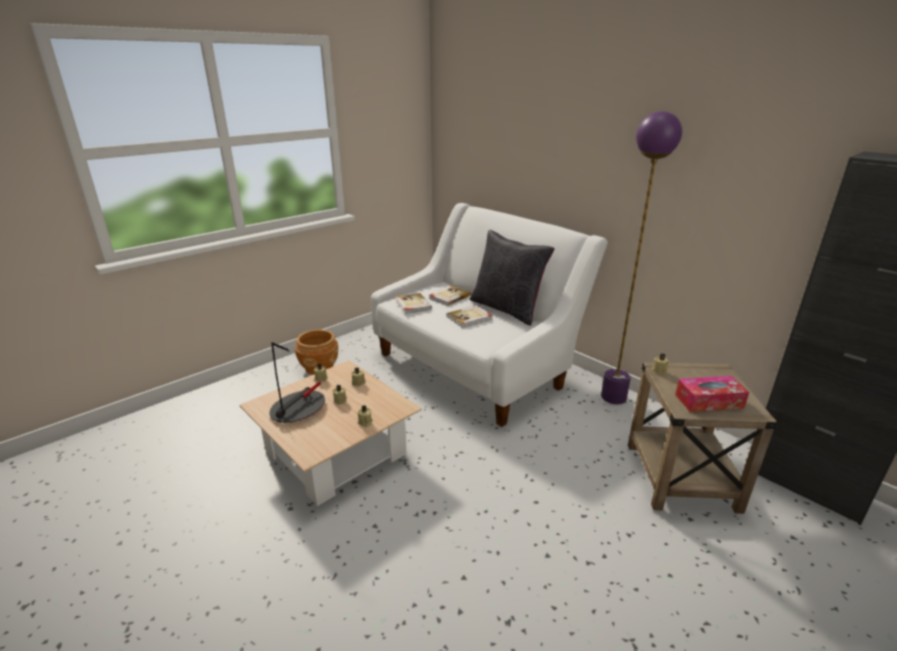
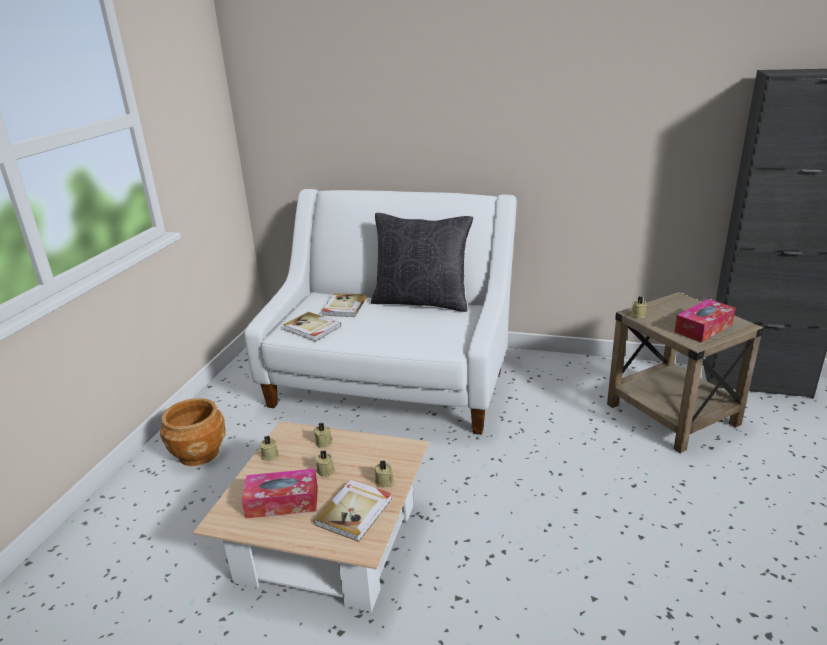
camera: 30 degrees left, 0 degrees up
table lamp [269,342,325,423] -> tissue box [241,469,318,519]
book [447,305,493,328] -> book moved to [314,480,392,542]
purple floor lamp [601,111,682,404] -> none

